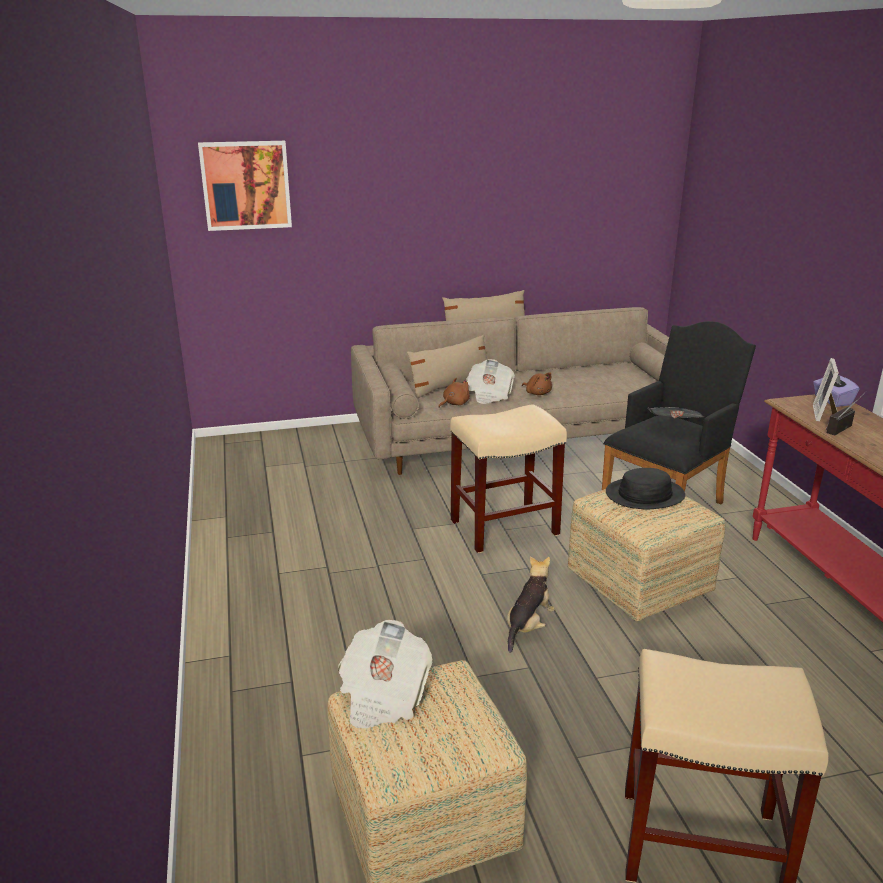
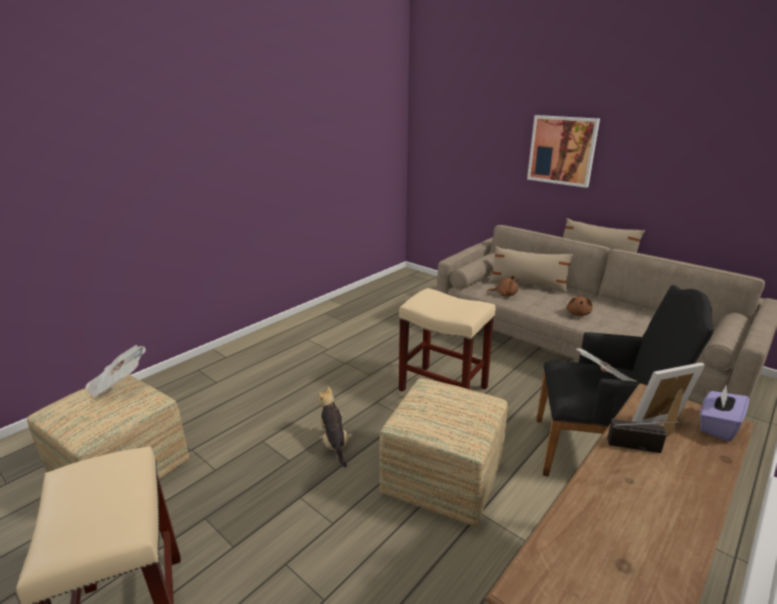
camera: 55 degrees right, 0 degrees up
picture [198,141,292,231] -> picture moved to [527,115,600,188]
newspaper [466,359,515,404] -> none
plush toy [507,556,555,653] -> plush toy turned 105 degrees counterclockwise [318,386,352,467]
black hat [606,468,685,509] -> none

